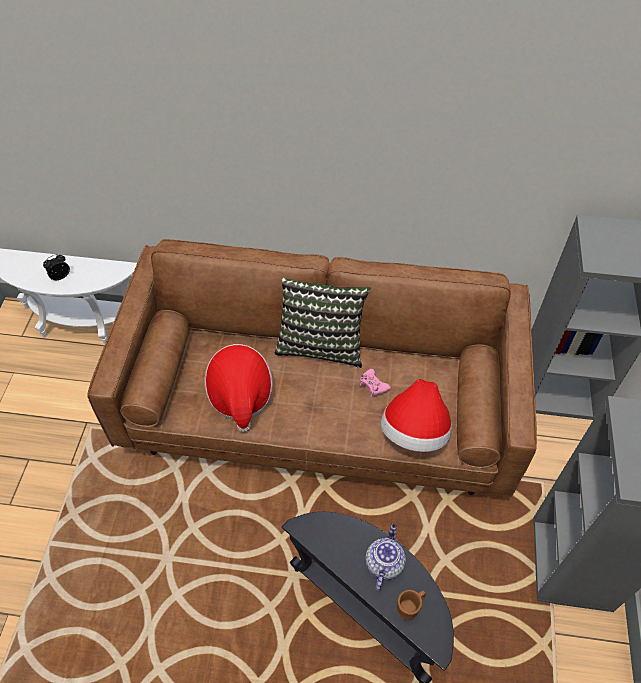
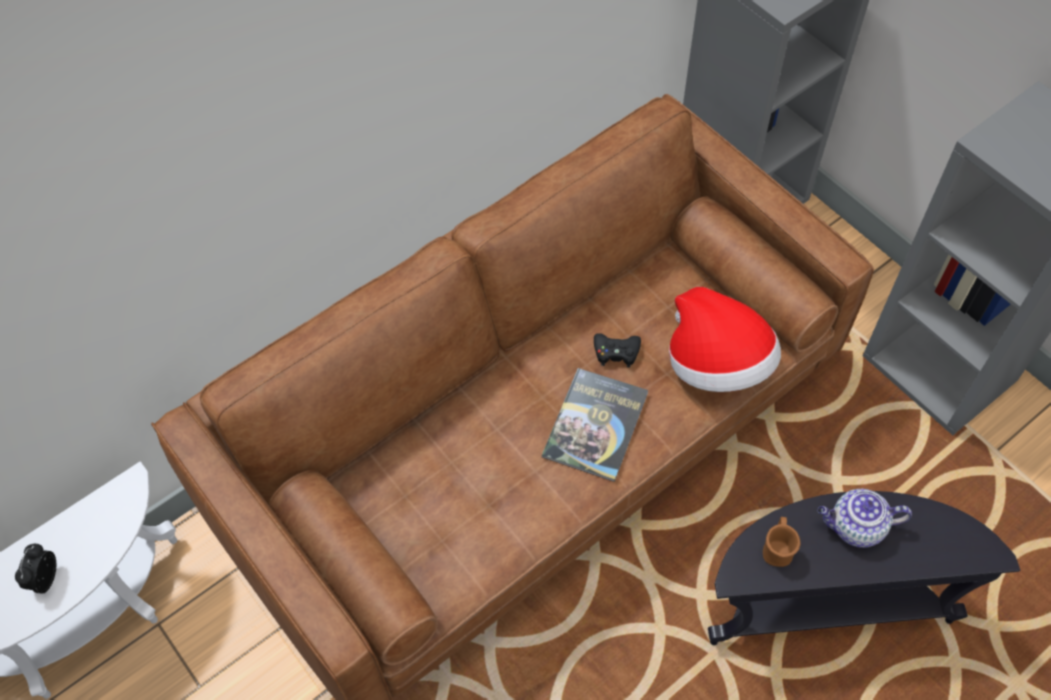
camera: 45 degrees left, 5 degrees up
hat [204,344,273,432] -> none
pillow [274,278,371,368] -> none
pink game controller [359,369,391,397] -> black game controller [594,333,641,368]
teapot [365,524,406,591] -> teapot turned 60 degrees counterclockwise [817,489,912,548]
brown mug [397,590,426,620] -> brown mug moved to [763,517,801,567]
none -> book [542,368,648,482]

